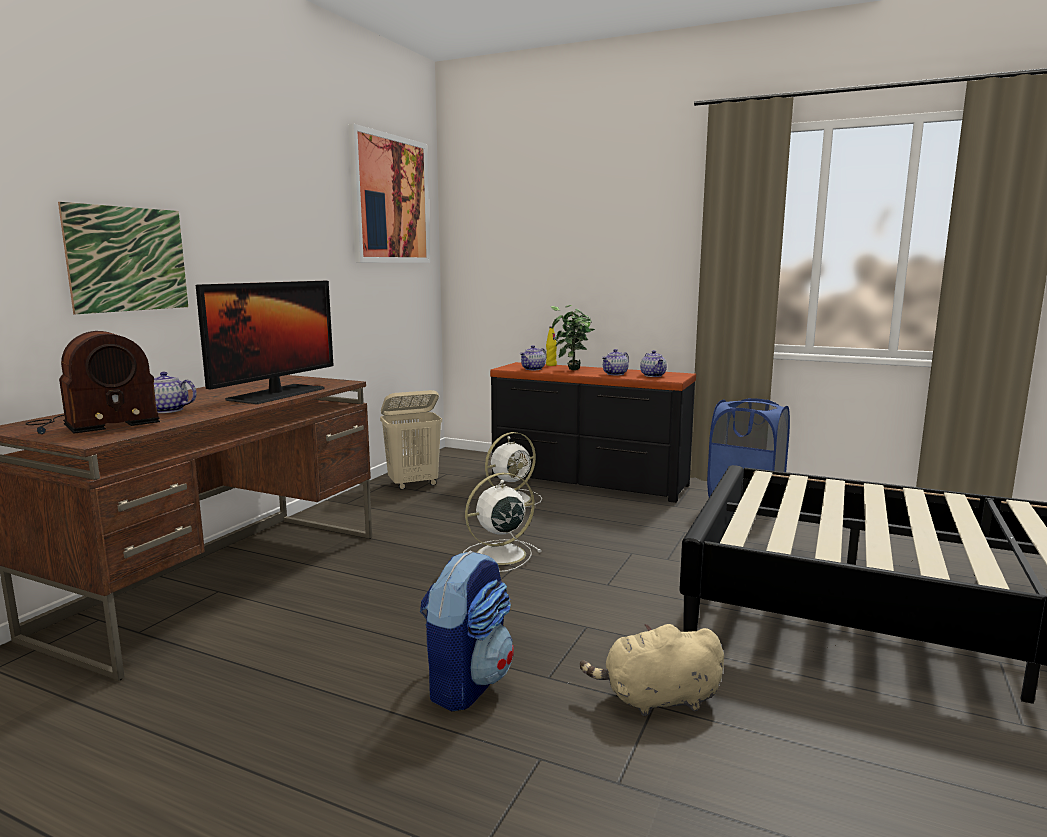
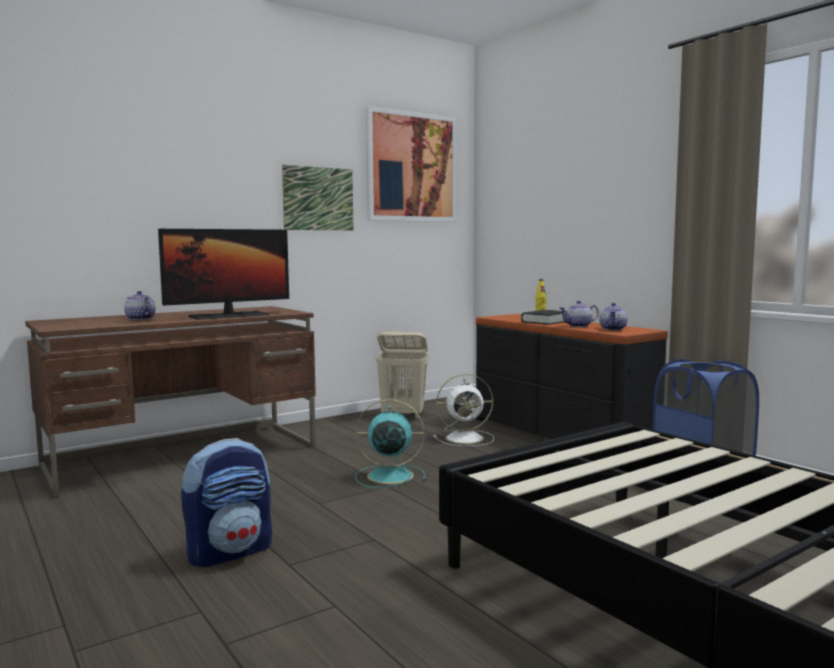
camera: 30 degrees right, 5 degrees down
radio [26,331,160,434] -> none
picture [58,202,188,314] -> picture moved to [282,165,354,230]
white fan [463,473,542,572] -> turquoise fan [355,399,426,488]
teapot [520,345,546,370] -> none
potted plant [550,305,595,370] -> black book [521,310,564,325]
beige plush toy [580,624,724,716] -> none

